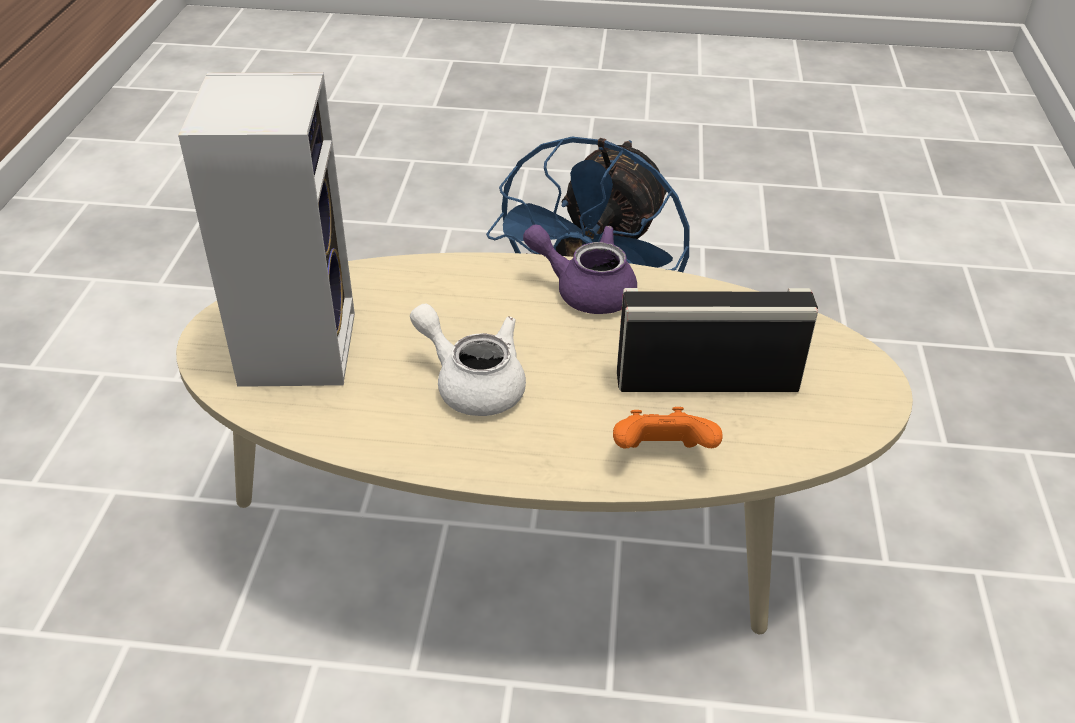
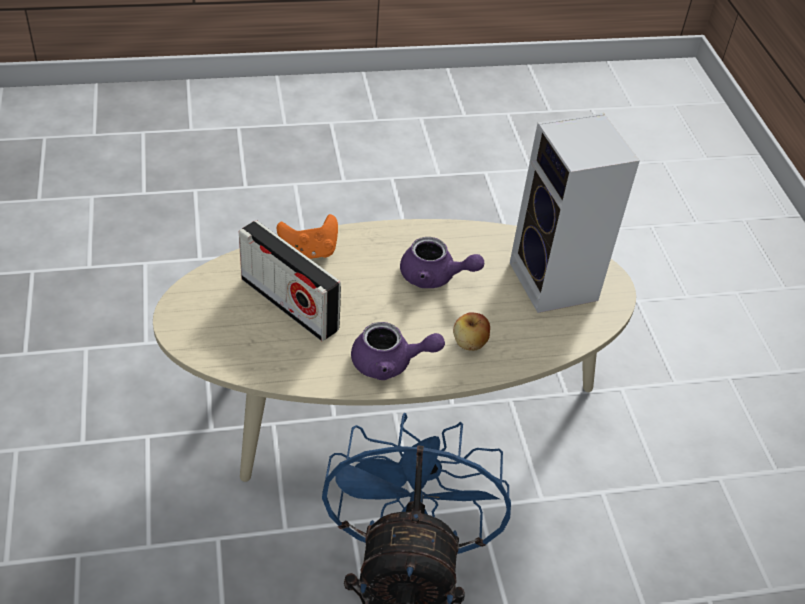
camera: 160 degrees right, 5 degrees up
white teapot [410,304,526,416] -> purple teapot [400,237,484,288]
radio [617,288,818,392] -> radio turned 60 degrees clockwise [239,220,341,341]
none -> apple [453,312,490,351]

